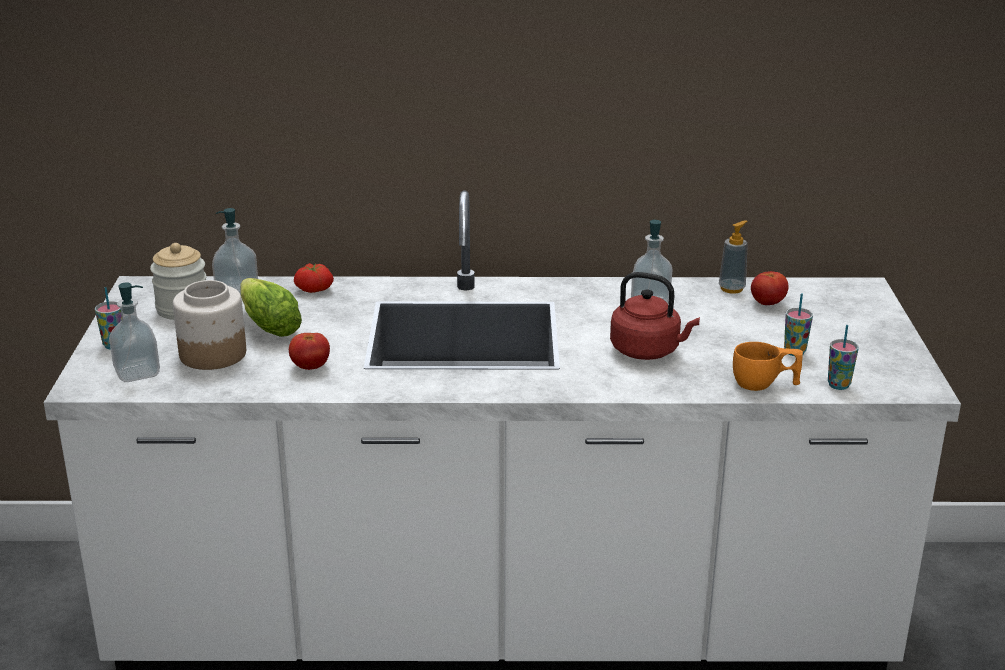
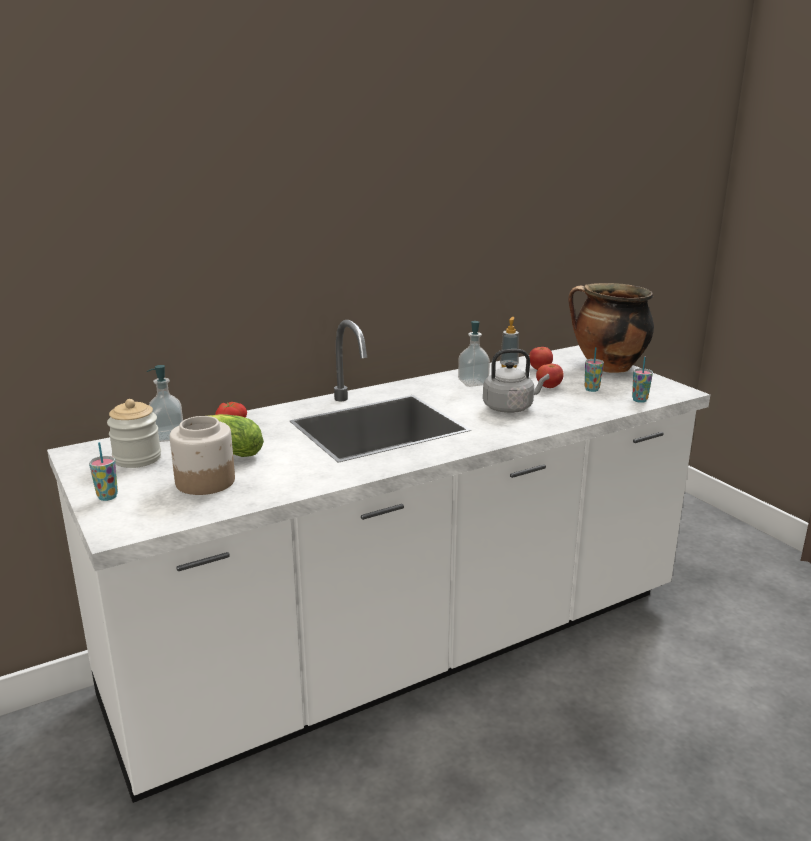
camera: 30 degrees left, 5 degrees down
soap dispenser [109,283,160,382] -> none
tomato [289,333,330,370] -> tomato moved to [536,363,564,388]
red kettle [610,272,700,360] -> grey kettle [483,349,550,413]
orange cup [733,342,803,391] -> none
none -> cooking pot [568,283,654,373]

